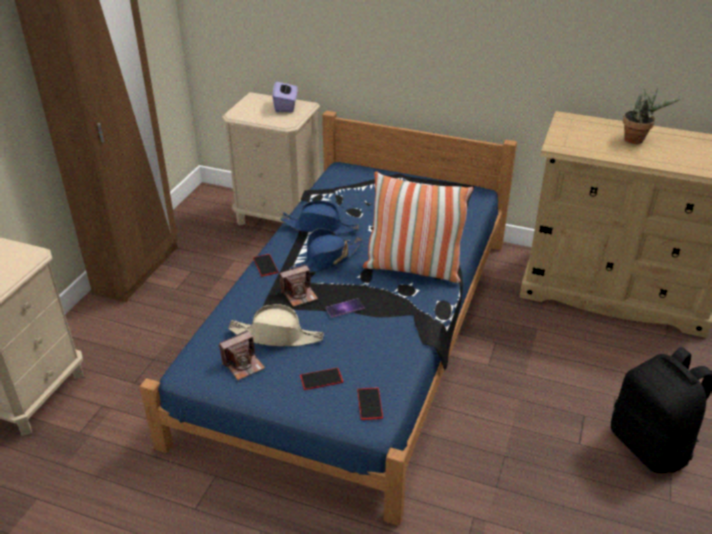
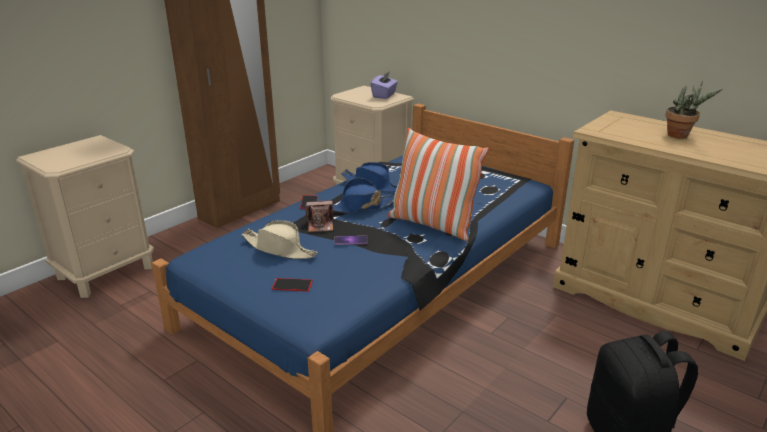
camera: 20 degrees right, 10 degrees down
camera [219,330,265,380] -> none
phone [357,387,383,420] -> none

